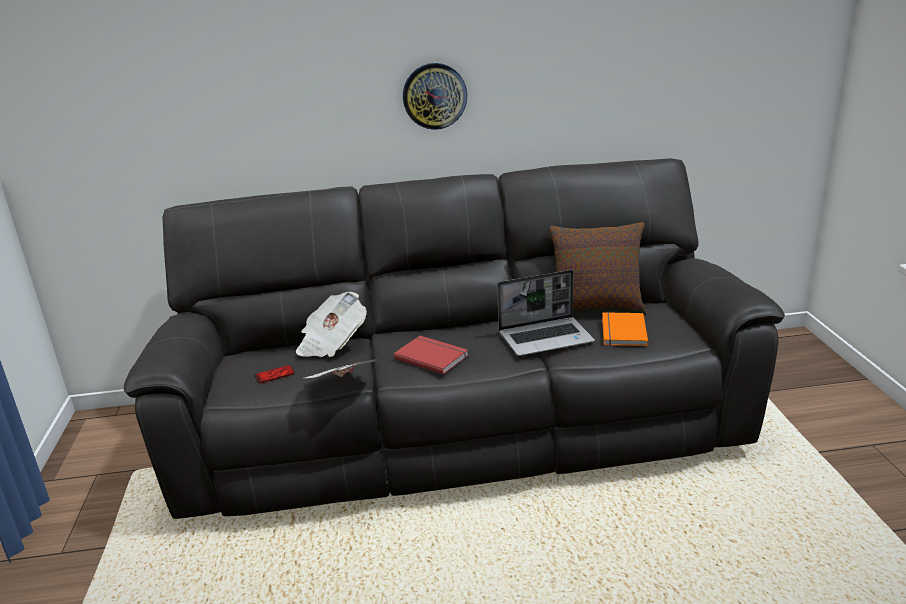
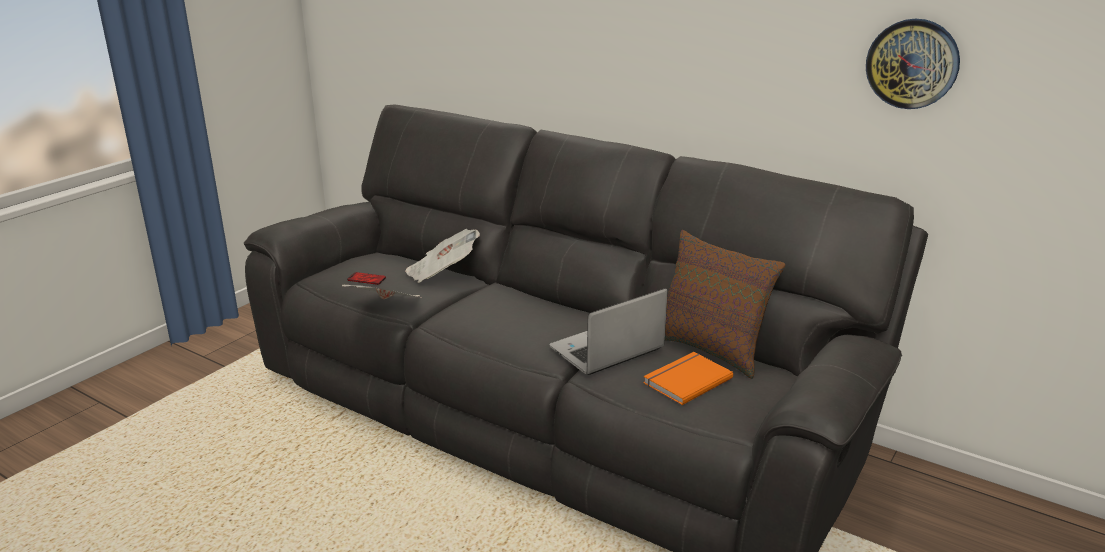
camera: 40 degrees right, 0 degrees up
red book [394,336,468,375] -> none
wall clock [403,63,467,130] -> wall clock moved to [866,19,960,109]
laptop [497,270,595,356] -> laptop turned 120 degrees clockwise [549,289,668,375]

